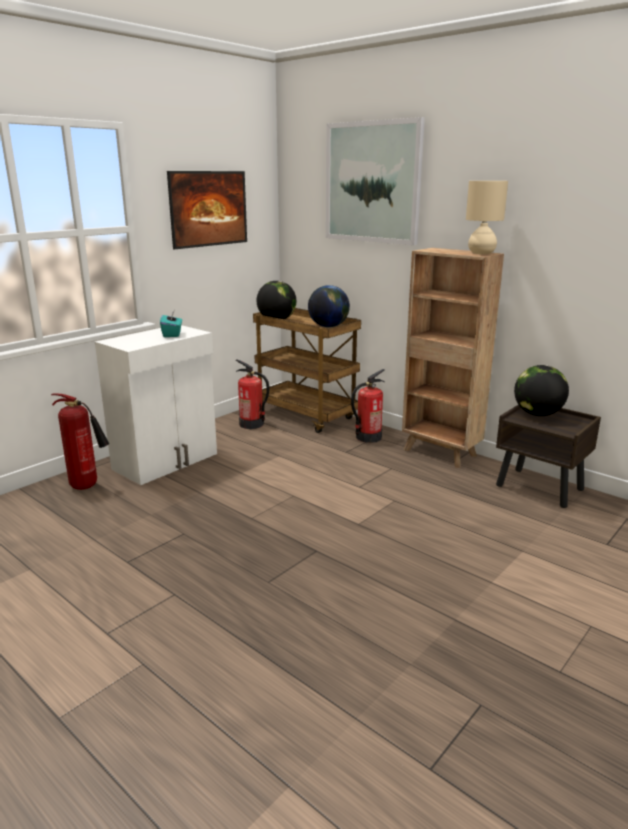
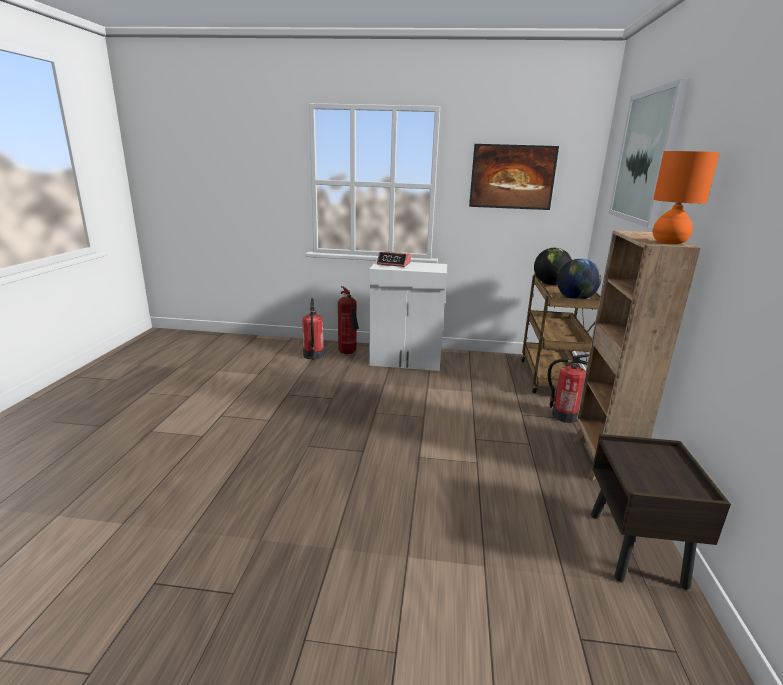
camera: 55 degrees right, 0 degrees up
turquoise tissue box [160,310,182,337] -> none
fire extinguisher [236,359,269,429] -> fire extinguisher moved to [302,298,324,360]
beige table lamp [466,181,508,254] -> orange table lamp [653,151,719,244]
globe [514,365,569,416] -> none
none -> alarm clock [377,251,411,267]

